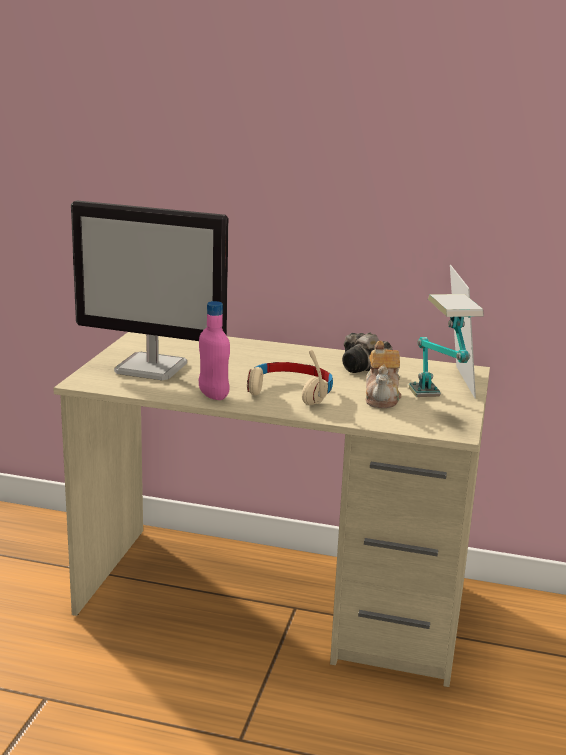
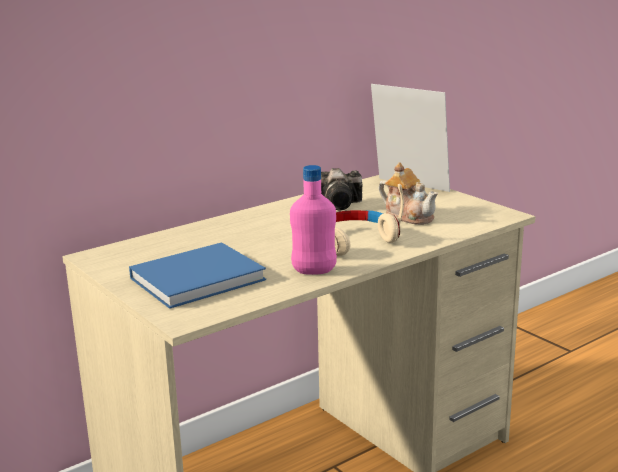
camera: 50 degrees left, 0 degrees up
monitor [71,200,228,380] -> blue book [129,242,266,309]
table lamp [409,294,484,397] -> none

